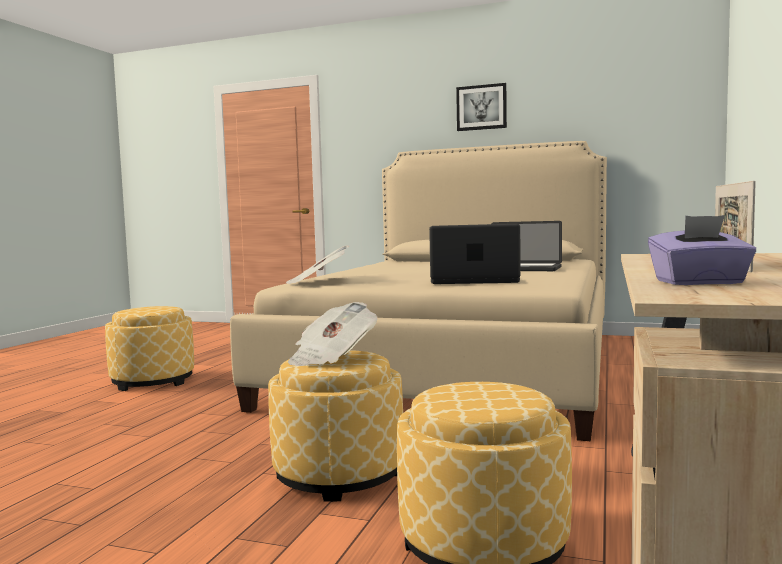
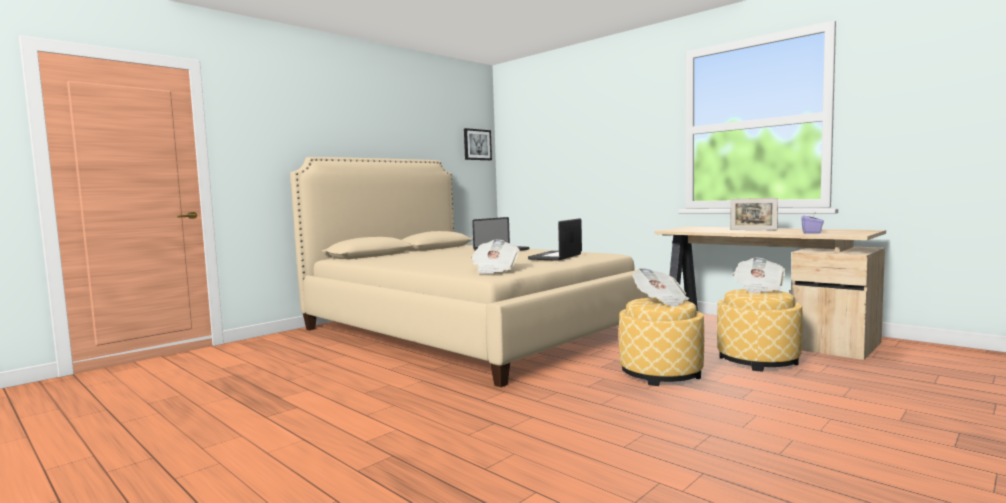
camera: 65 degrees left, 0 degrees up
ottoman [105,306,194,391] -> none
picture [456,83,507,131] -> picture moved to [464,128,492,160]
none -> newspaper [733,258,786,293]

